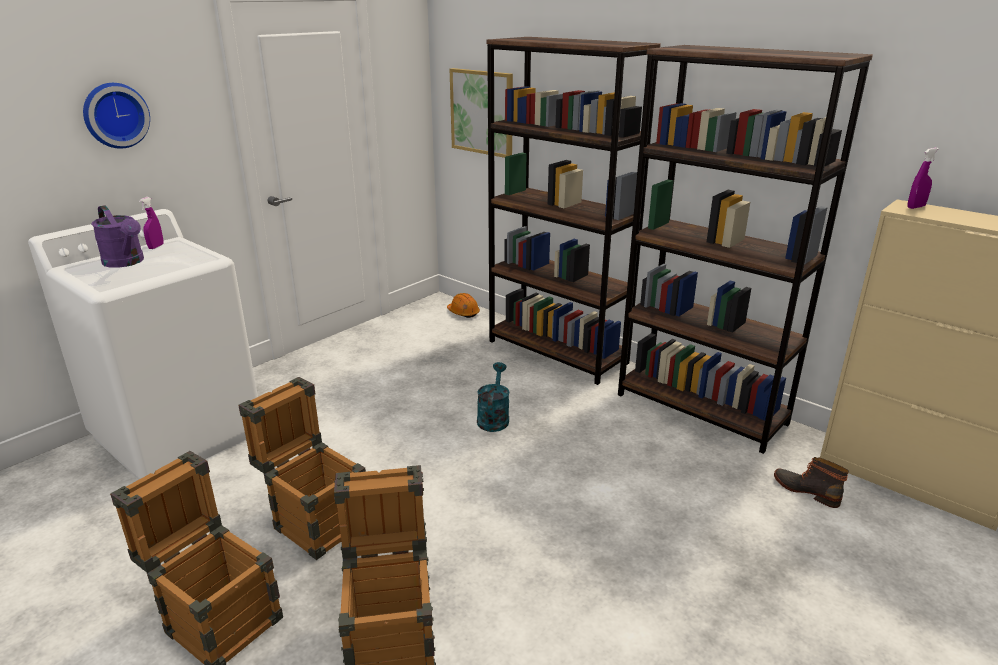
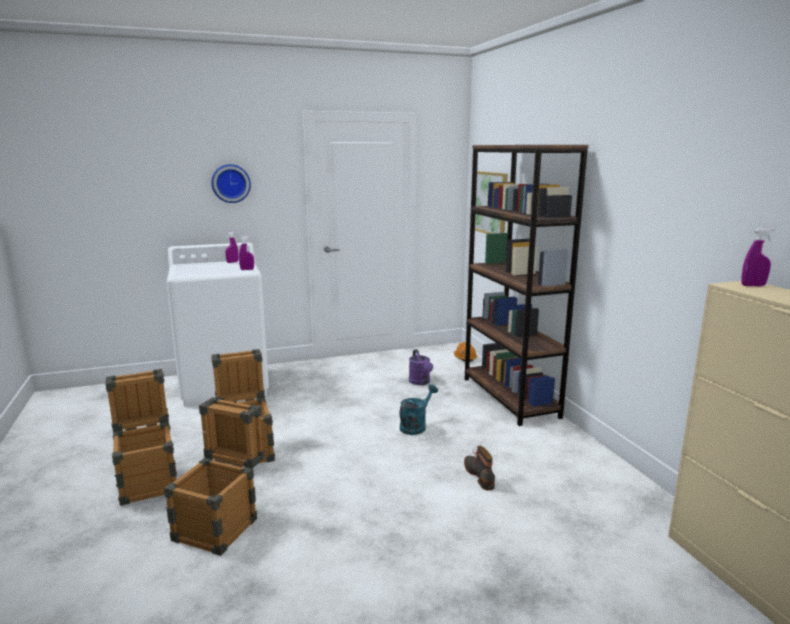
camera: 30 degrees right, 10 degrees down
purple watering can [91,205,144,268] -> purple watering can moved to [409,349,433,385]
brown bookcase [618,45,873,454] -> none
boot [774,457,849,508] -> boot moved to [464,446,495,490]
none -> purple spray bottle [239,237,254,270]

